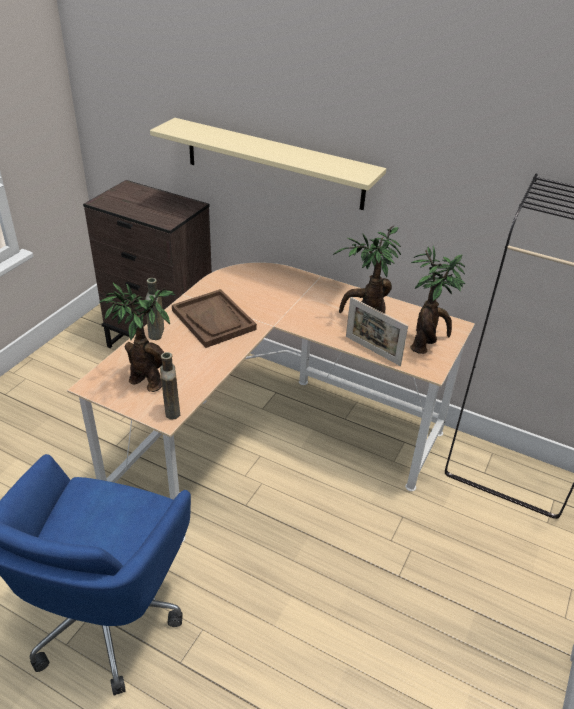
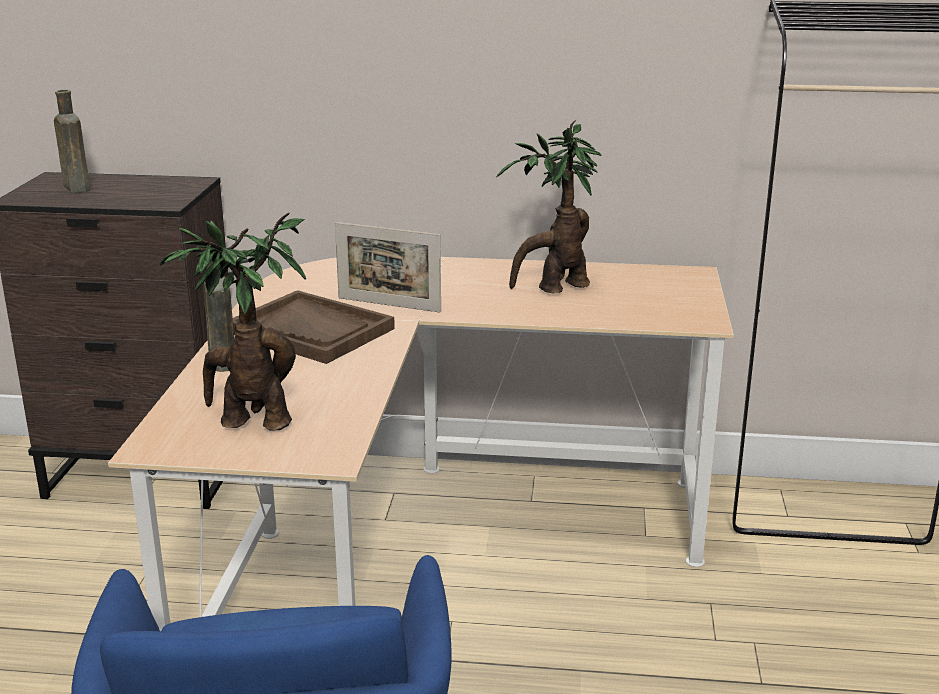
camera: 20 degrees left, 15 degrees down
beige shelf [150,118,386,210] -> none
brown bottle [160,352,180,420] -> brown bottle moved to [54,90,90,193]
picture frame [346,297,408,366] -> picture frame moved to [335,222,441,313]
potted plant [410,246,465,354] -> none

